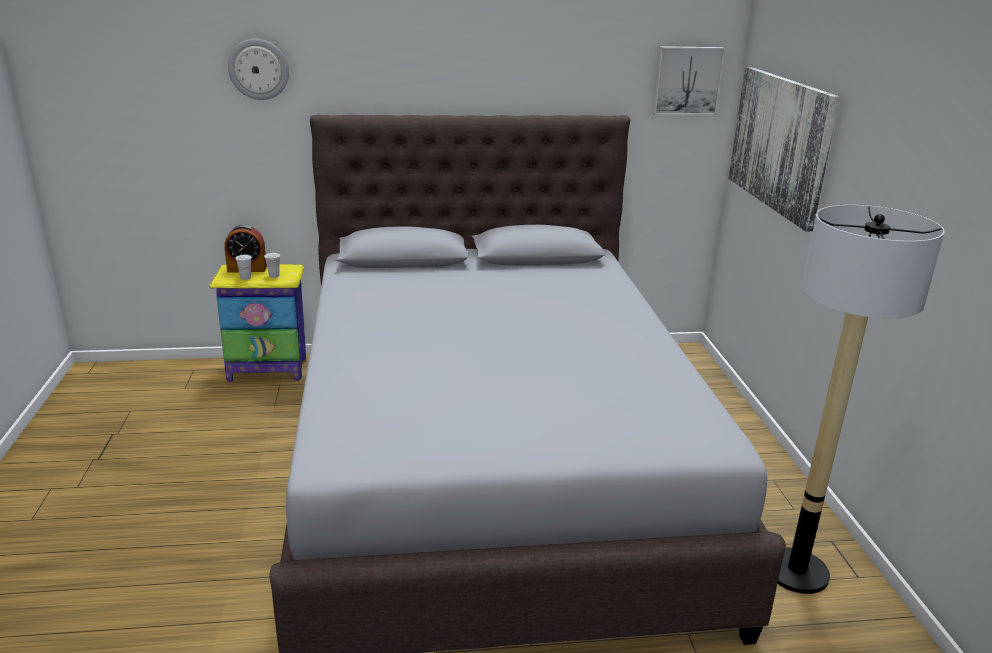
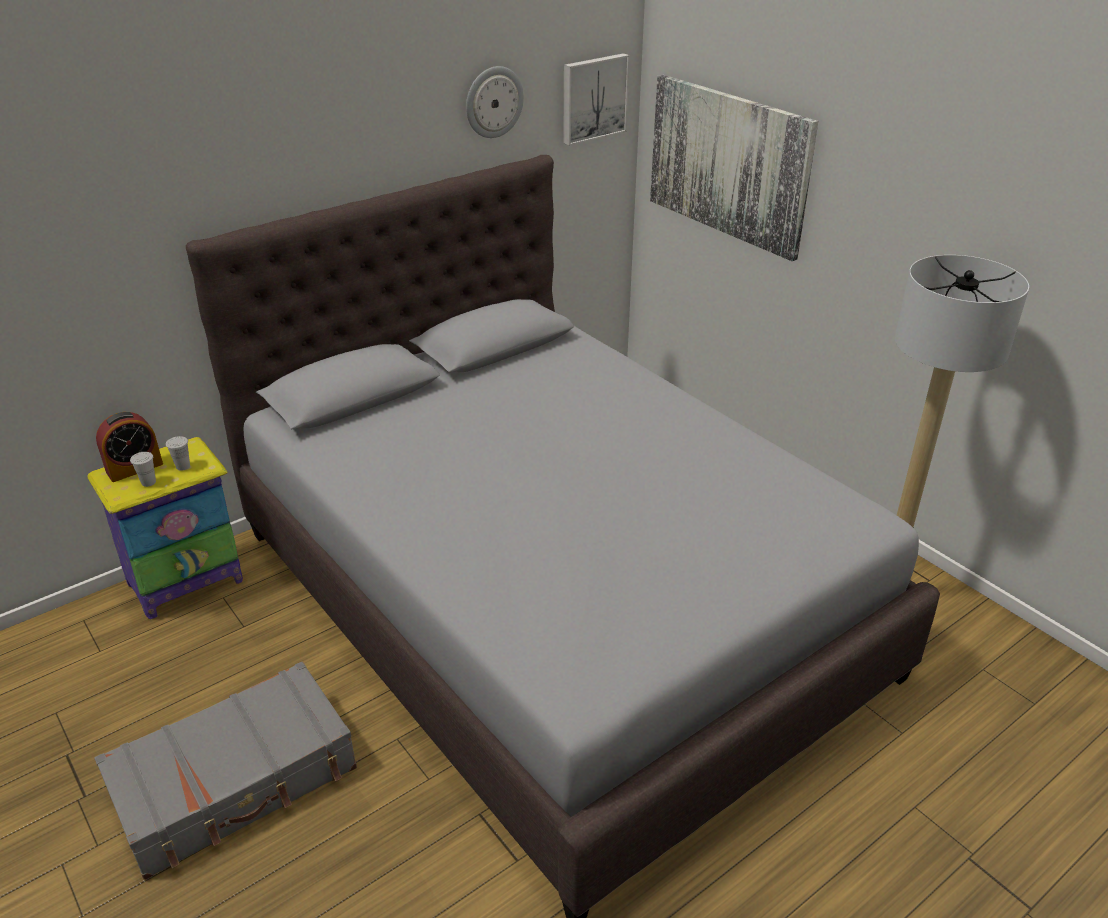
camera: 30 degrees left, 10 degrees up
wall clock [228,39,289,100] -> wall clock moved to [466,66,524,138]
none -> grey suitcase [95,662,357,880]

